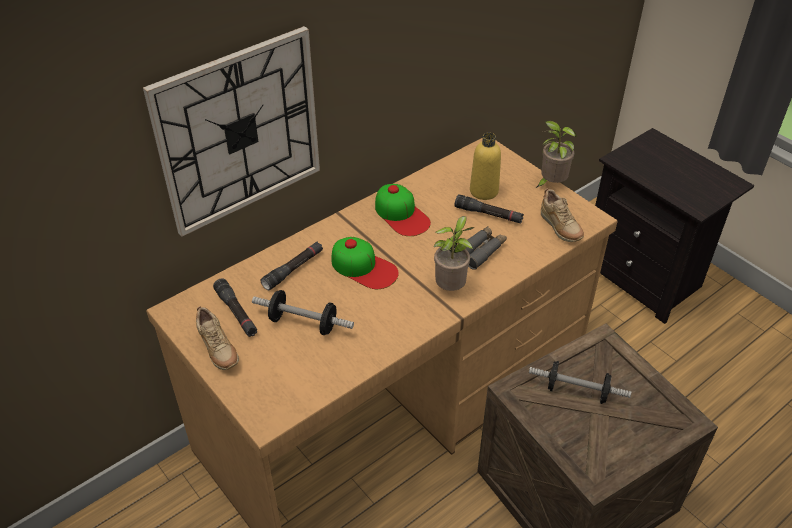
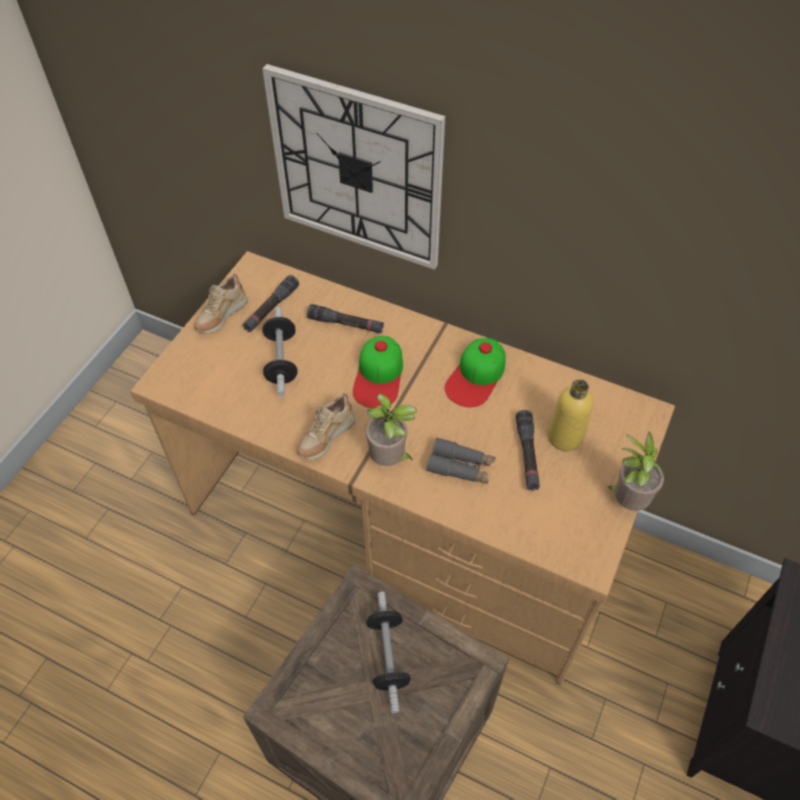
camera: 65 degrees right, 10 degrees up
beige shoe [541,188,584,242] -> beige shoe moved to [297,393,355,460]

